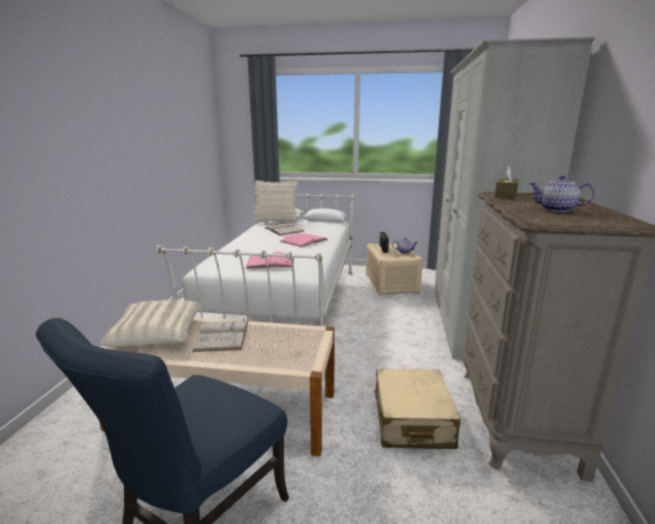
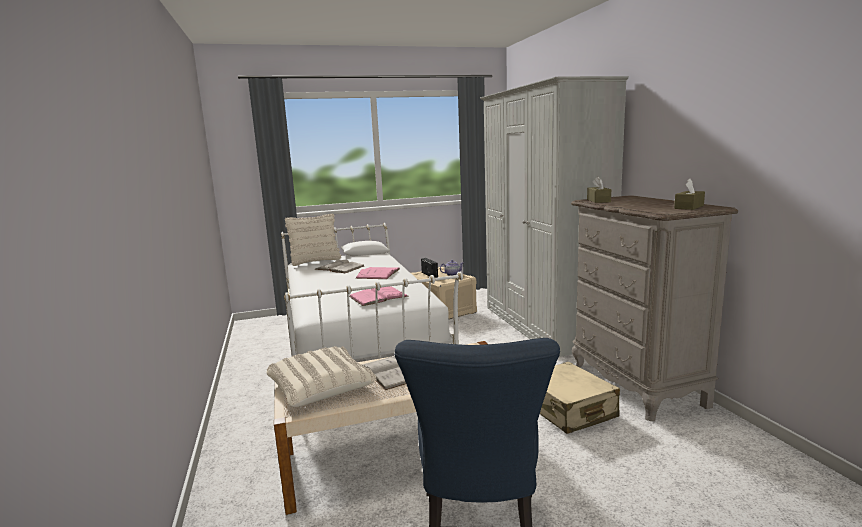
camera: 25 degrees left, 5 degrees down
teapot [529,175,595,212] -> none
none -> brown tissue box [674,179,705,210]

